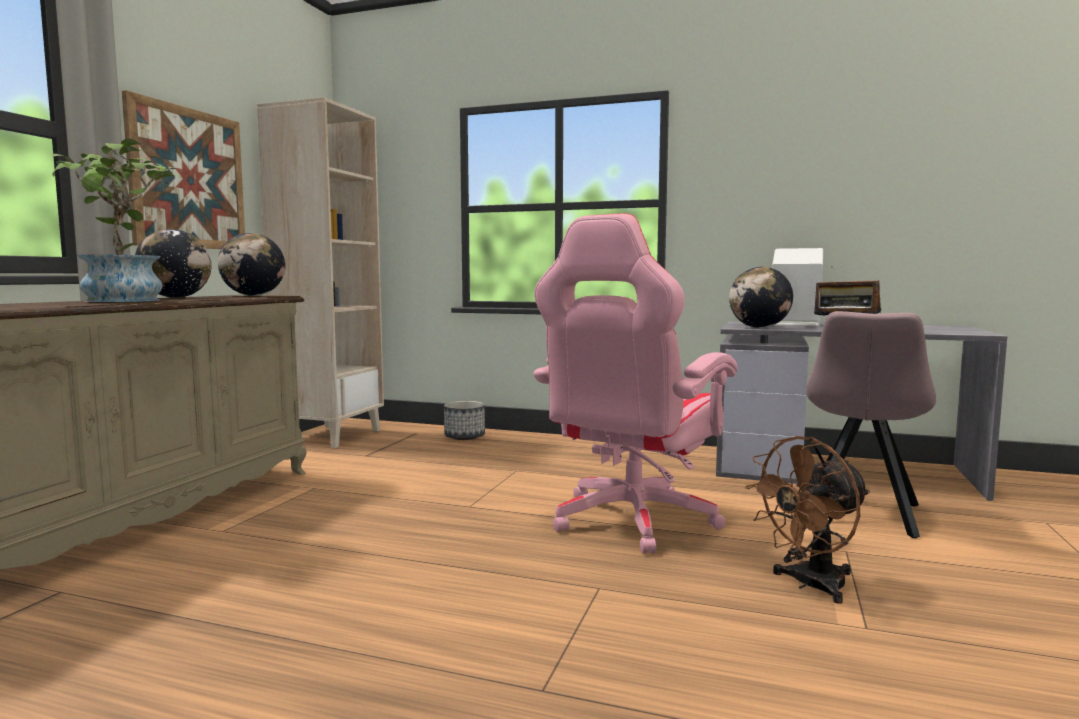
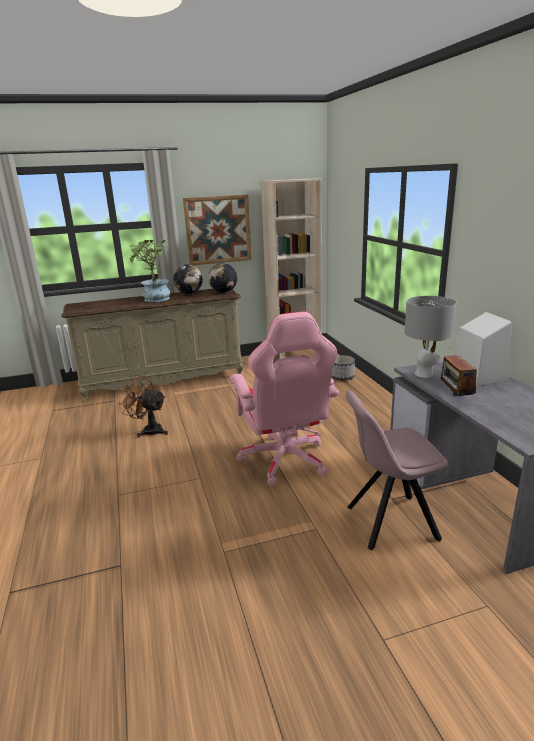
camera: 55 degrees right, 15 degrees up
pink office chair [533,213,738,554] -> pink office chair turned 105 degrees counterclockwise [229,311,339,486]
globe [729,267,793,328] -> grey table lamp [404,296,456,378]
brown fan [745,436,870,604] -> brown fan moved to [118,375,168,437]

